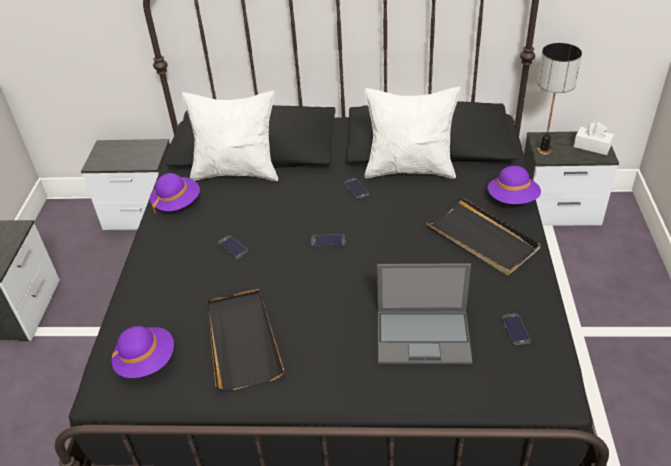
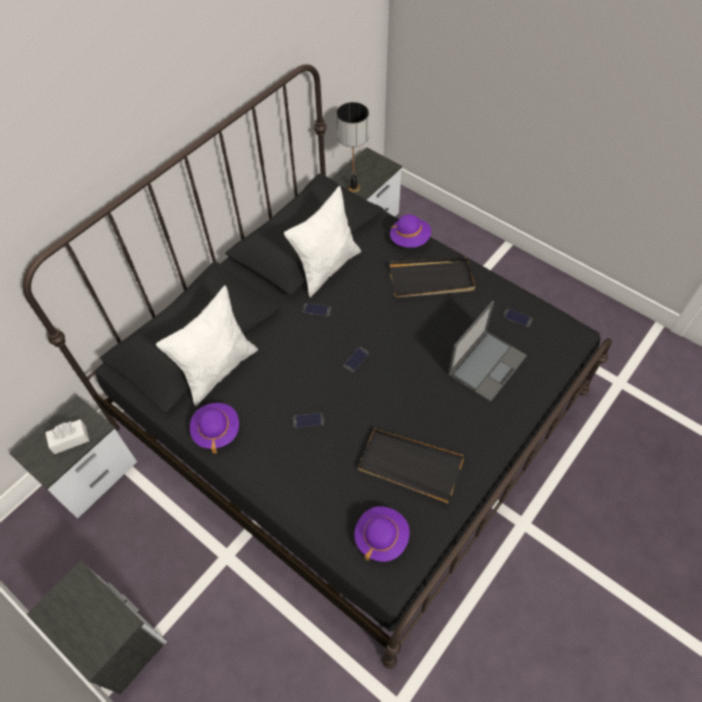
camera: 55 degrees left, 15 degrees up
white tissue box [574,122,614,155] -> white tissue box moved to [45,419,90,454]

